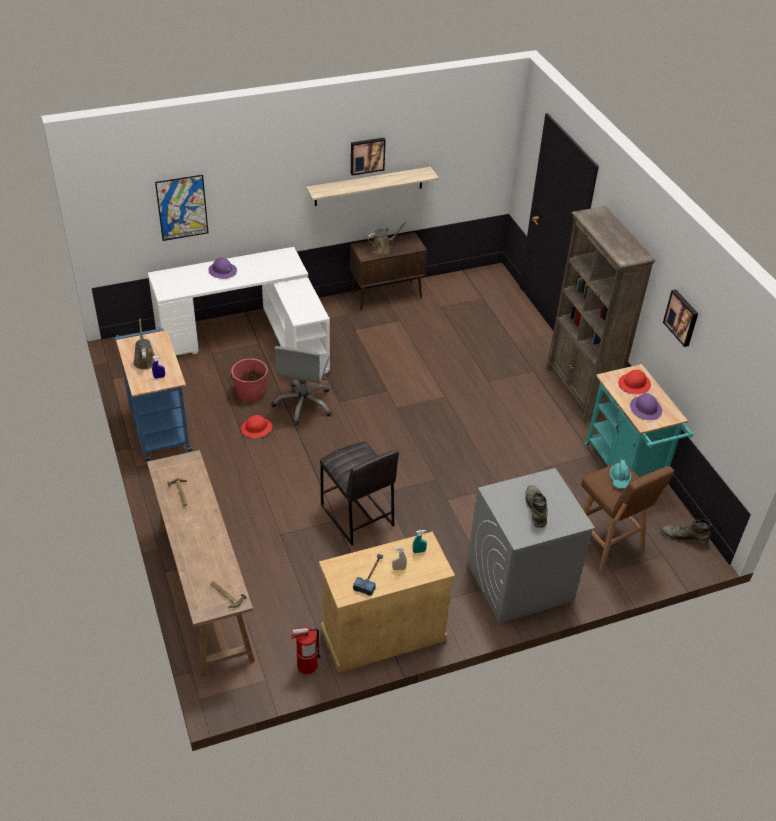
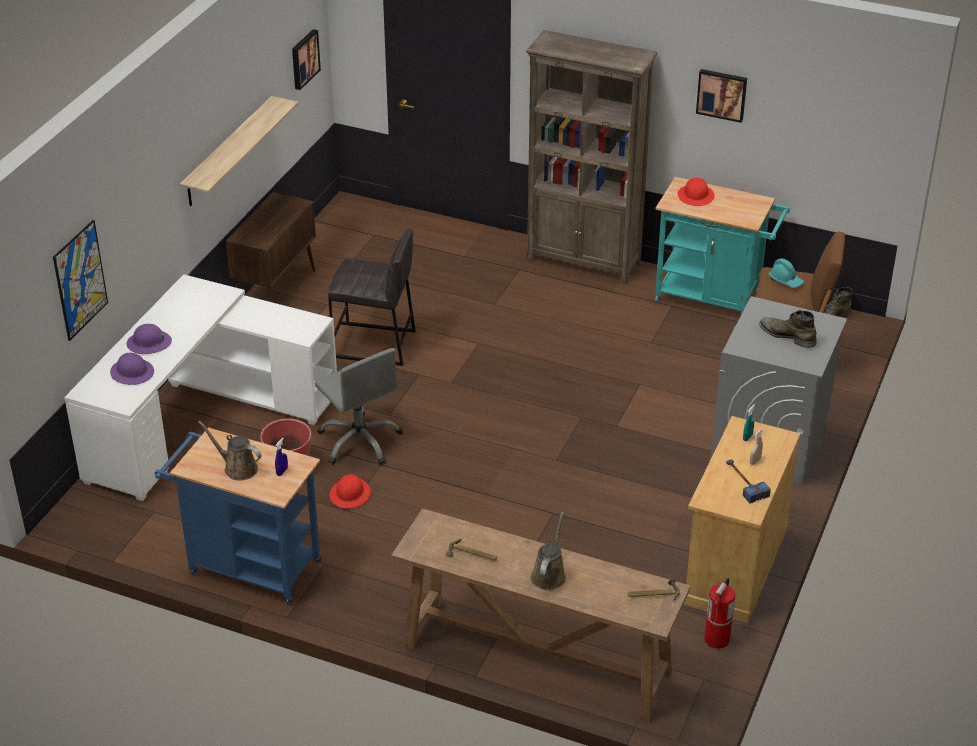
camera: 45 degrees left, 5 degrees down
grey stool [320,441,399,545] -> grey stool moved to [328,228,416,366]
picture [351,138,386,176] -> picture moved to [292,29,321,90]
brown watering can [367,222,406,254] -> brown watering can moved to [531,512,566,590]
purple hard hat [630,394,662,420] -> purple hard hat moved to [110,353,154,385]

